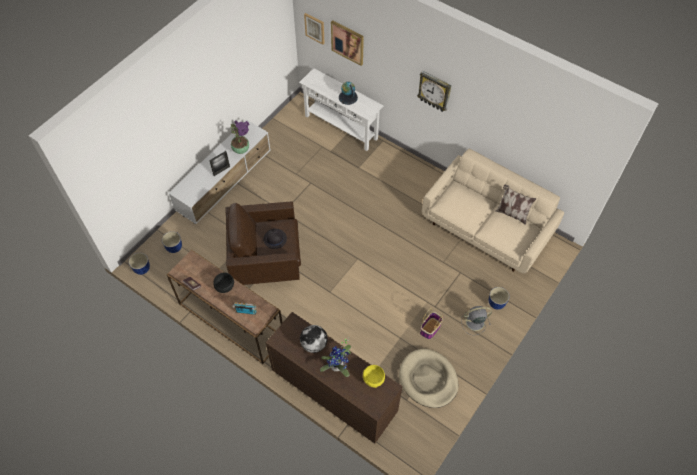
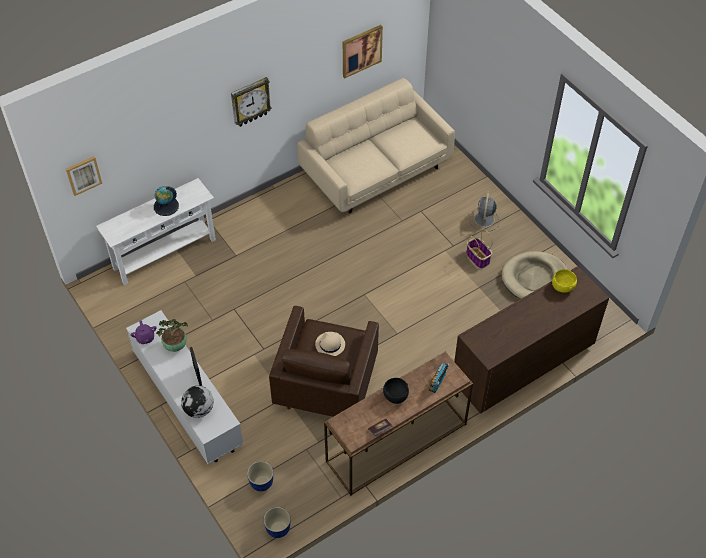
camera: 70 degrees left, 5 degrees down
black hat [263,229,287,249] -> beige hat [315,332,345,356]
globe [300,325,328,353] -> globe moved to [181,386,214,418]
potted plant [320,338,351,377] -> none
picture [331,20,364,66] -> picture moved to [343,25,383,78]
planter [489,287,509,310] -> none
pillow [495,184,536,225] -> none

